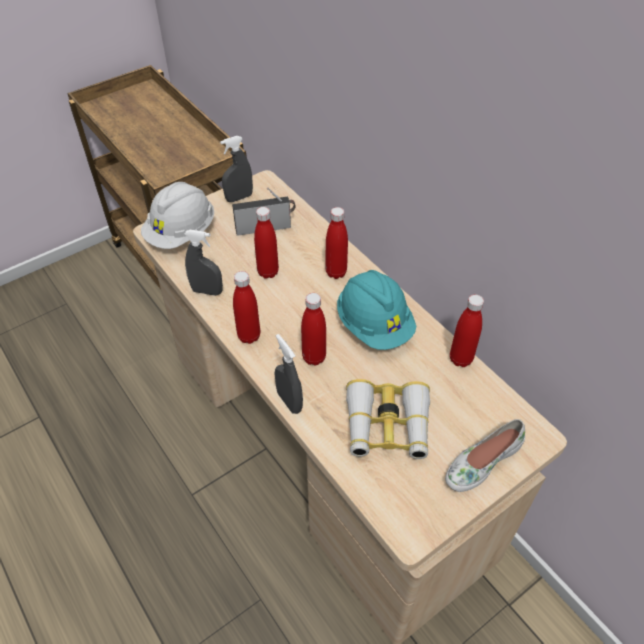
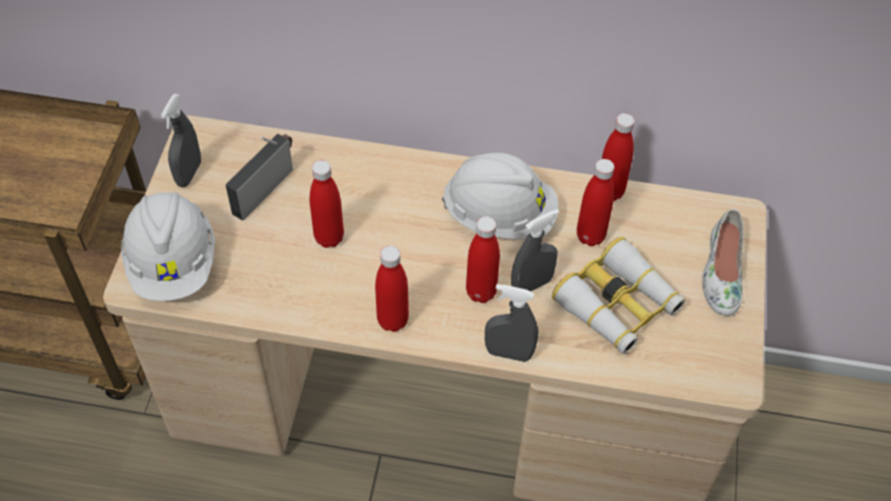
camera: 45 degrees left, 5 degrees up
grey spray bottle [185,230,223,296] -> grey spray bottle moved to [511,209,559,291]
red bottle [325,207,348,279] -> red bottle moved to [577,159,614,246]
turquoise hard hat [337,270,417,350] -> white hard hat [442,153,558,239]

